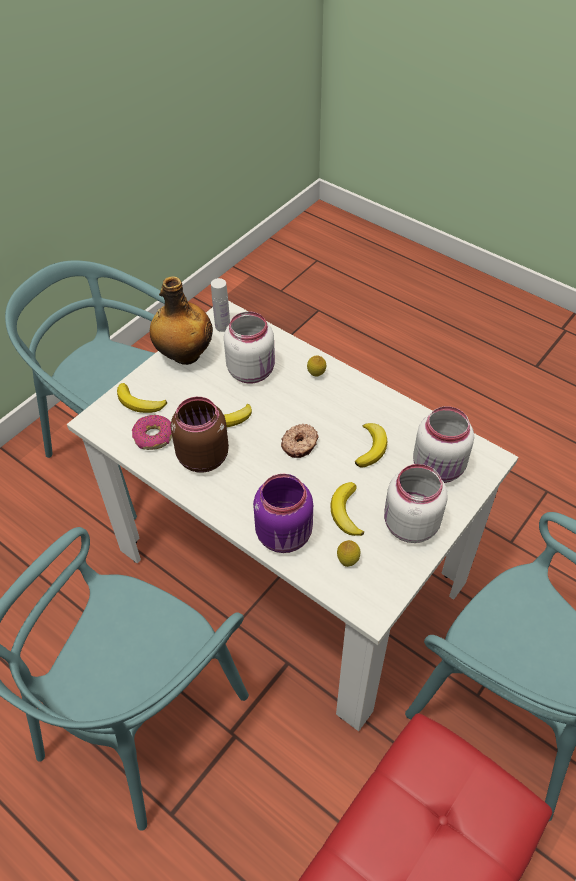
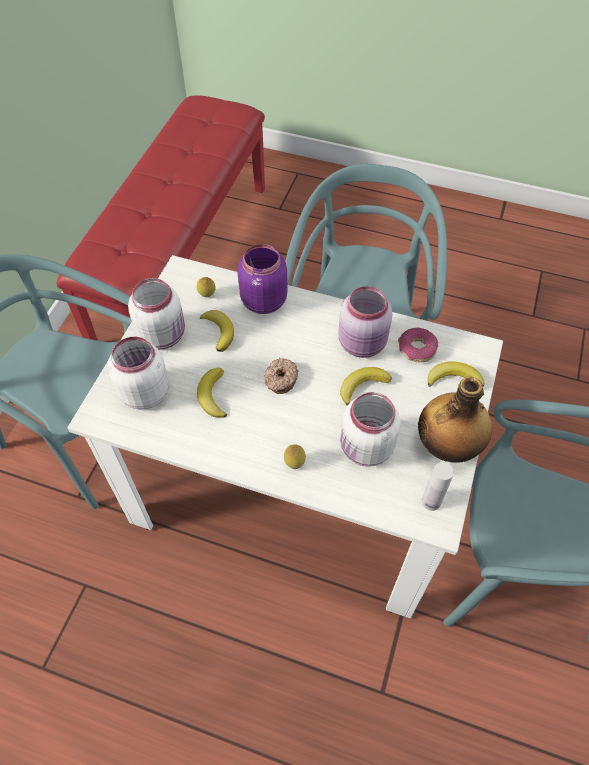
camera: 160 degrees right, 5 degrees up
brown jar [171,397,229,473] -> pink jar [338,286,392,358]

